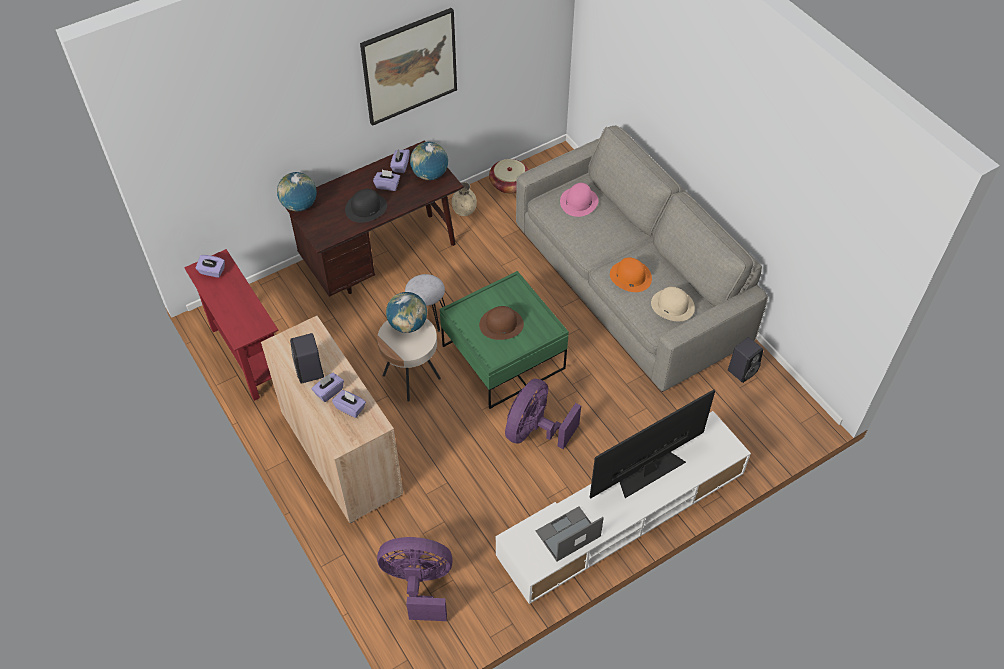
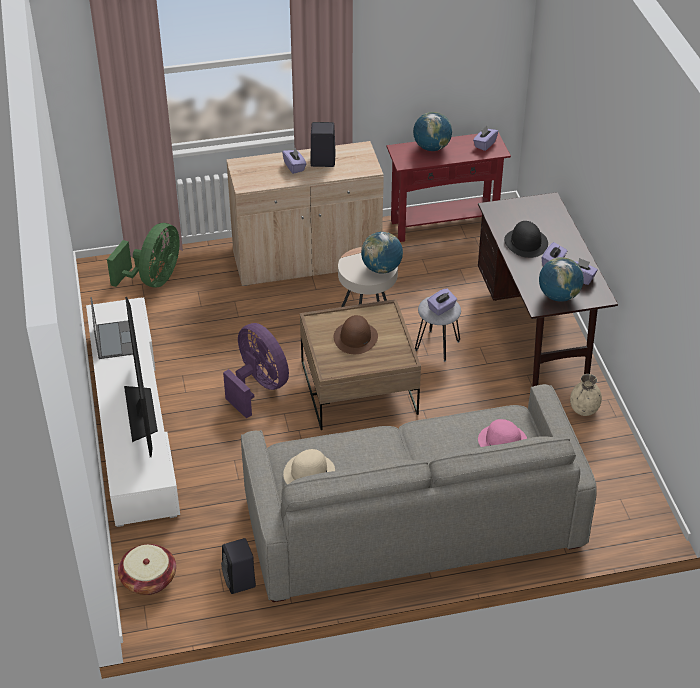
camera: 110 degrees right, 10 degrees down
globe [277,172,317,211] -> globe moved to [413,112,452,151]
purple tissue box [332,390,366,418] -> purple tissue box moved to [427,288,457,316]
picture [360,8,457,126] -> none
purple fan [377,537,453,621] -> green fan [107,223,180,287]
green coffee table [440,271,569,409] -> brown coffee table [300,299,421,430]
basket [489,159,529,194] -> basket moved to [118,544,176,595]
orange hat [610,257,652,292] -> none

